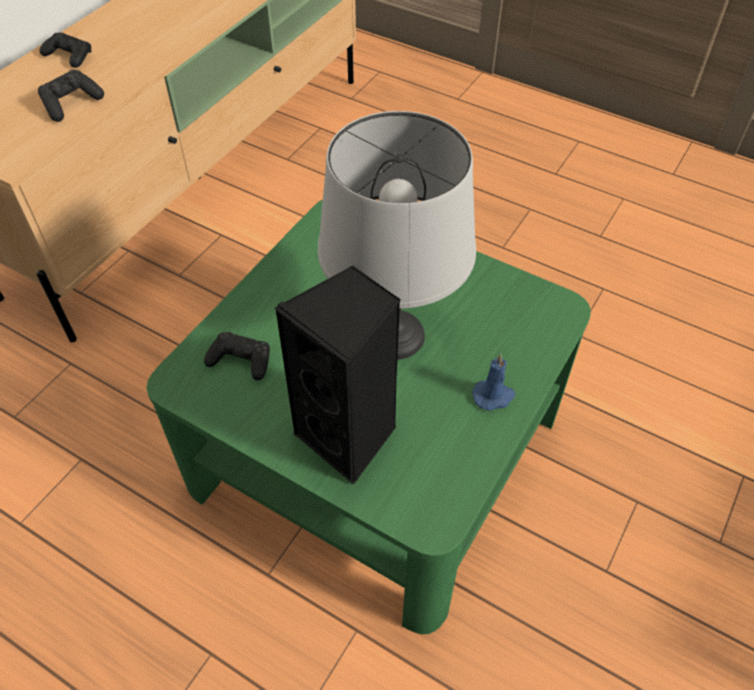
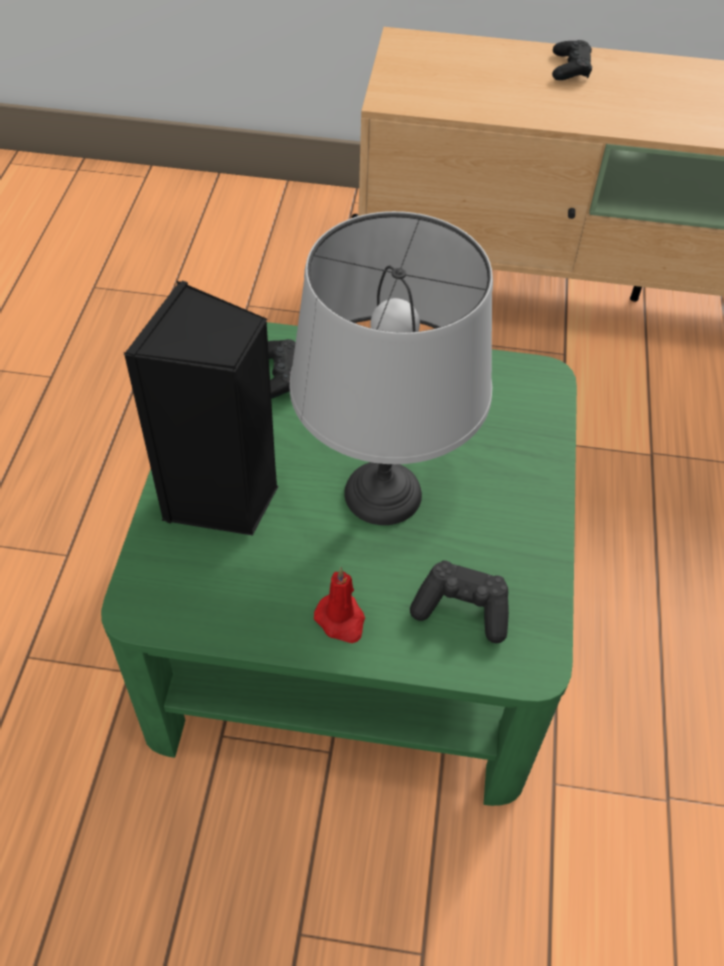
camera: 65 degrees right, 0 degrees up
black game controller [38,70,104,122] -> black game controller moved to [410,560,509,643]
blue candle [472,354,515,411] -> red candle [314,567,365,643]

